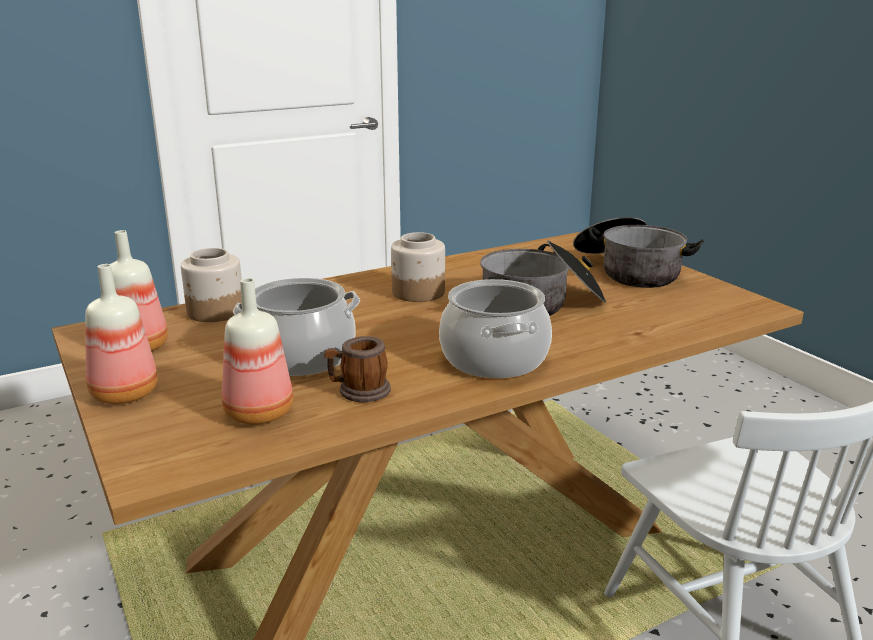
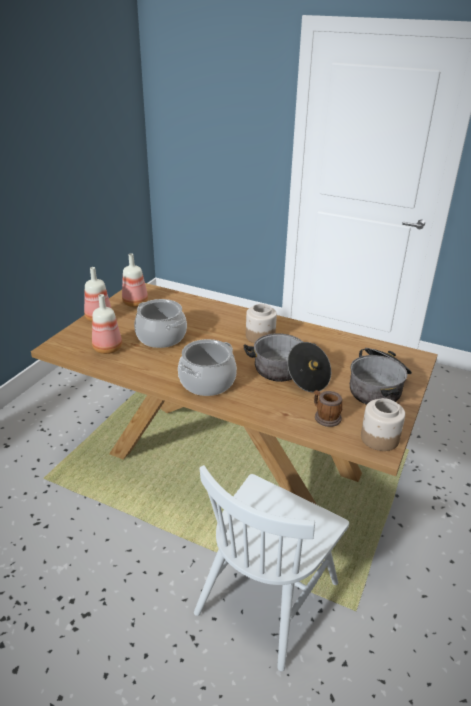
camera: 55 degrees right, 10 degrees up
jar [181,248,242,322] -> jar moved to [361,398,405,451]
mug [324,336,391,402] -> mug moved to [314,390,343,427]

